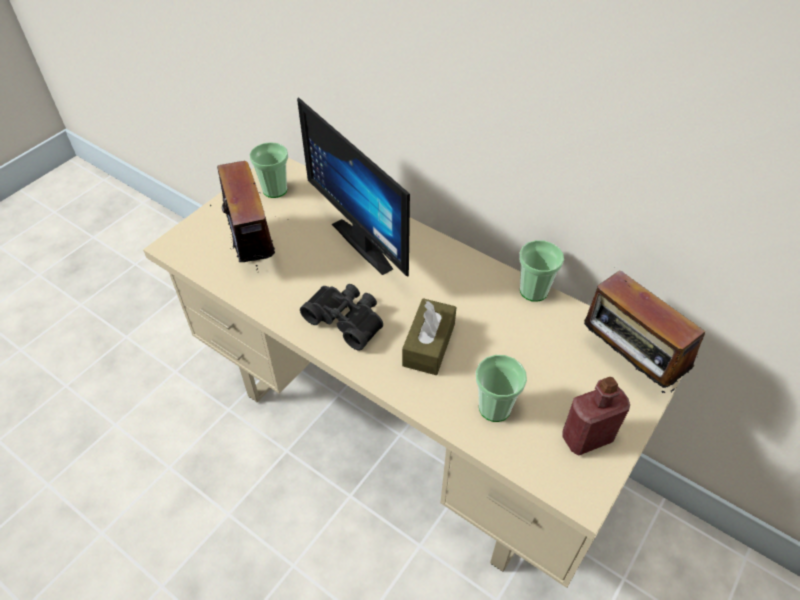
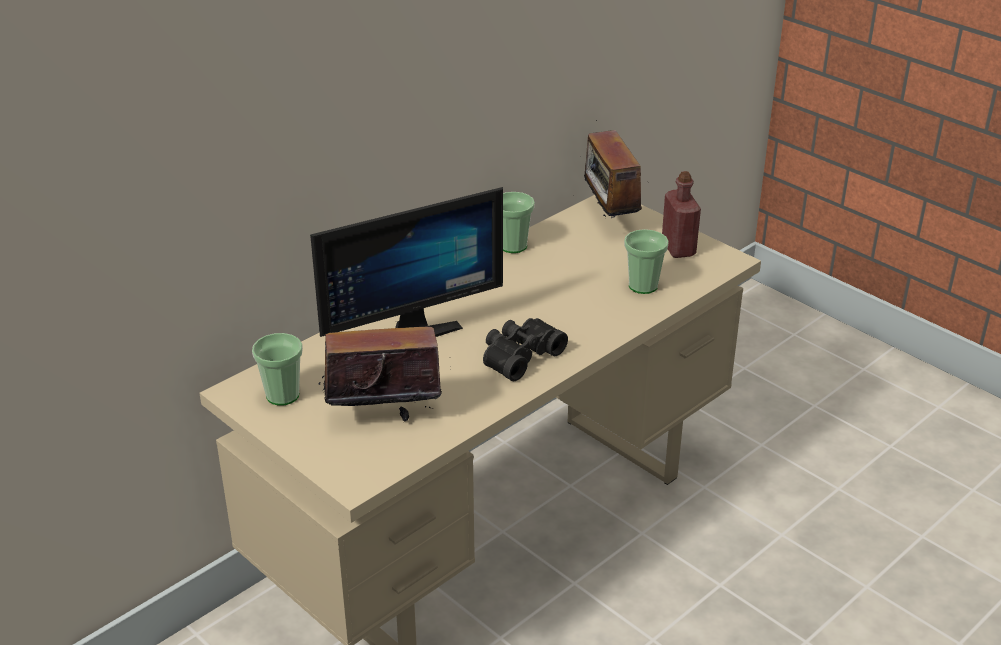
camera: 80 degrees left, 15 degrees down
brown tissue box [402,298,456,375] -> none
radio [584,270,705,393] -> radio turned 105 degrees clockwise [584,120,642,219]

